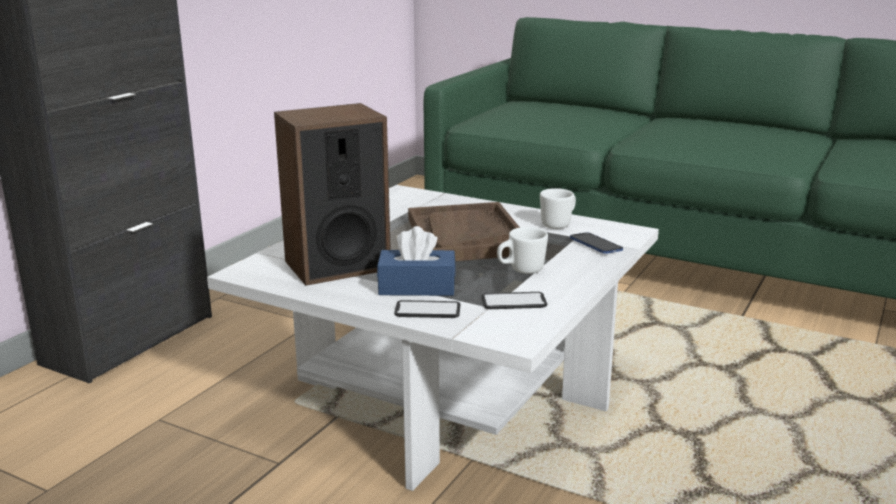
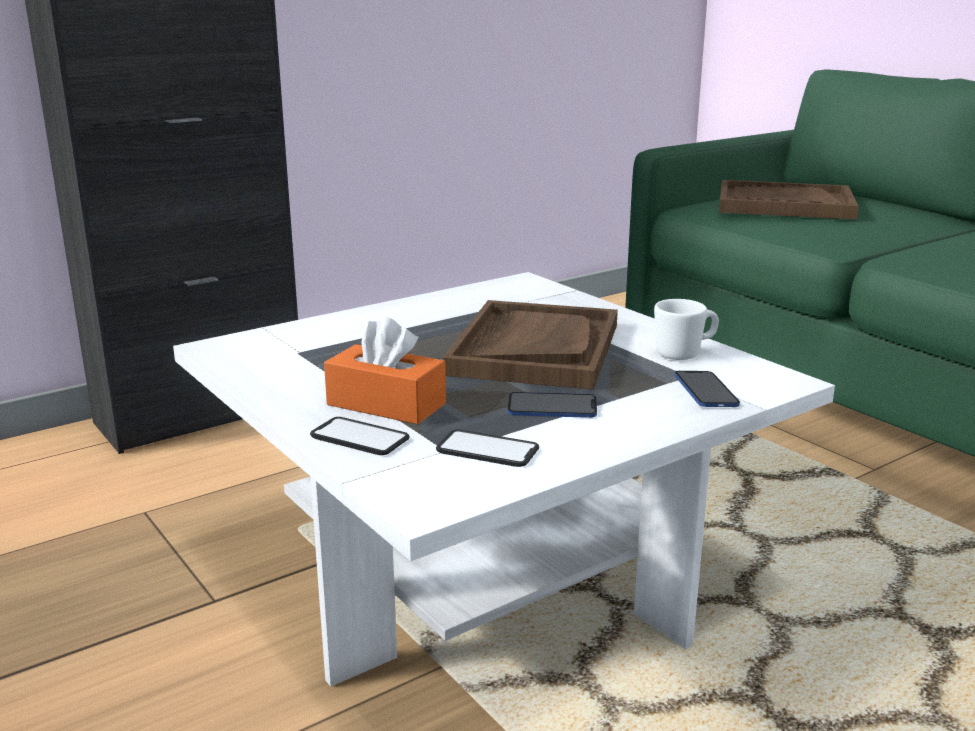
camera: 25 degrees right, 0 degrees up
speaker [274,103,391,286] -> none
blue tissue box [377,226,456,296] -> orange tissue box [324,316,446,424]
white mug [497,227,548,274] -> phone [508,392,597,418]
none -> brown tray [719,180,859,220]

